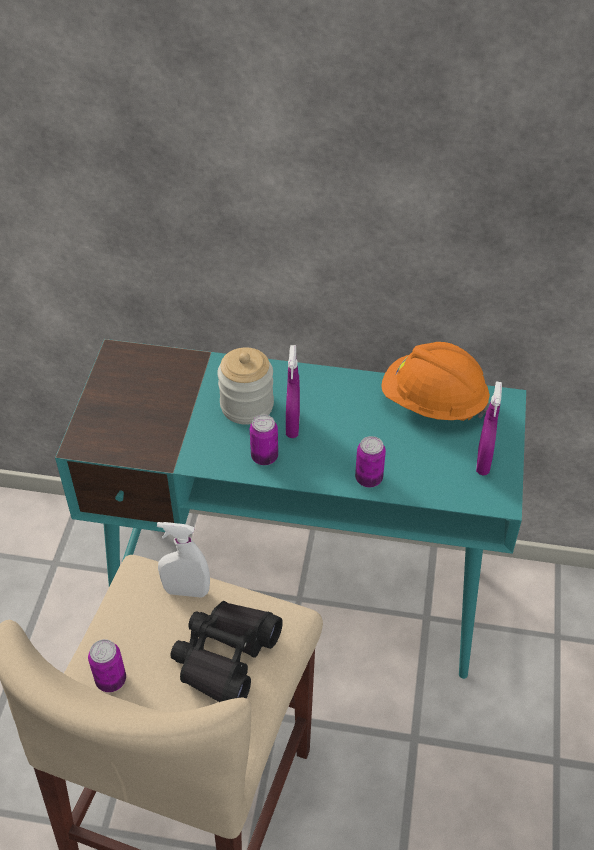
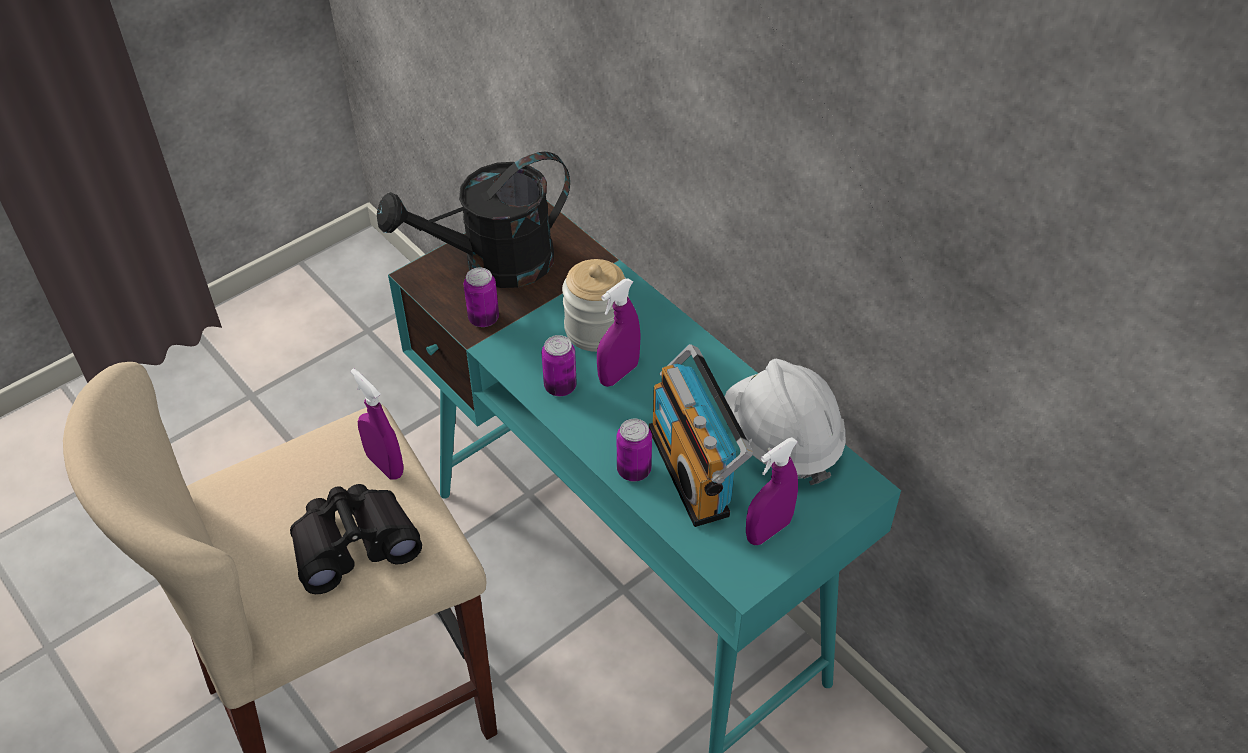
camera: 40 degrees right, 0 degrees up
can [88,639,126,692] -> can moved to [464,268,499,327]
white spray bottle [157,522,210,598] -> purple spray bottle [351,368,404,480]
orange hard hat [381,342,490,421] -> white hard hat [725,359,846,485]
none -> black watering can [377,152,570,288]
none -> radio [649,344,753,527]

